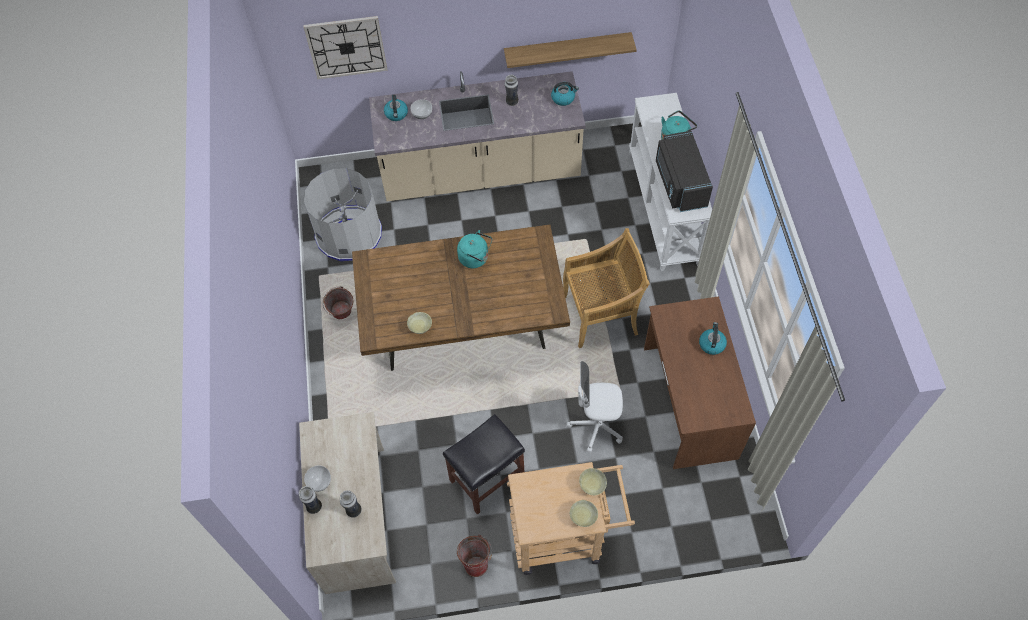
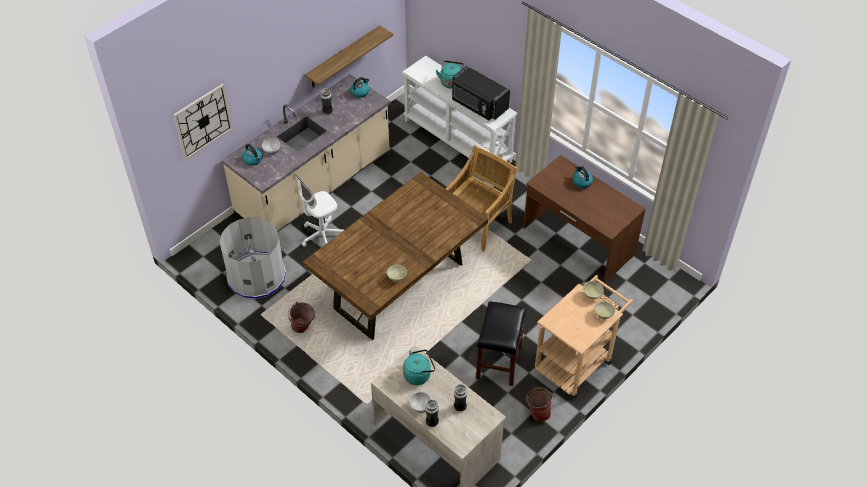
camera: 40 degrees left, 10 degrees down
turquoise kettle [457,230,492,268] -> turquoise kettle moved to [403,349,435,385]
white office chair [567,361,623,453] -> white office chair moved to [295,175,344,247]

